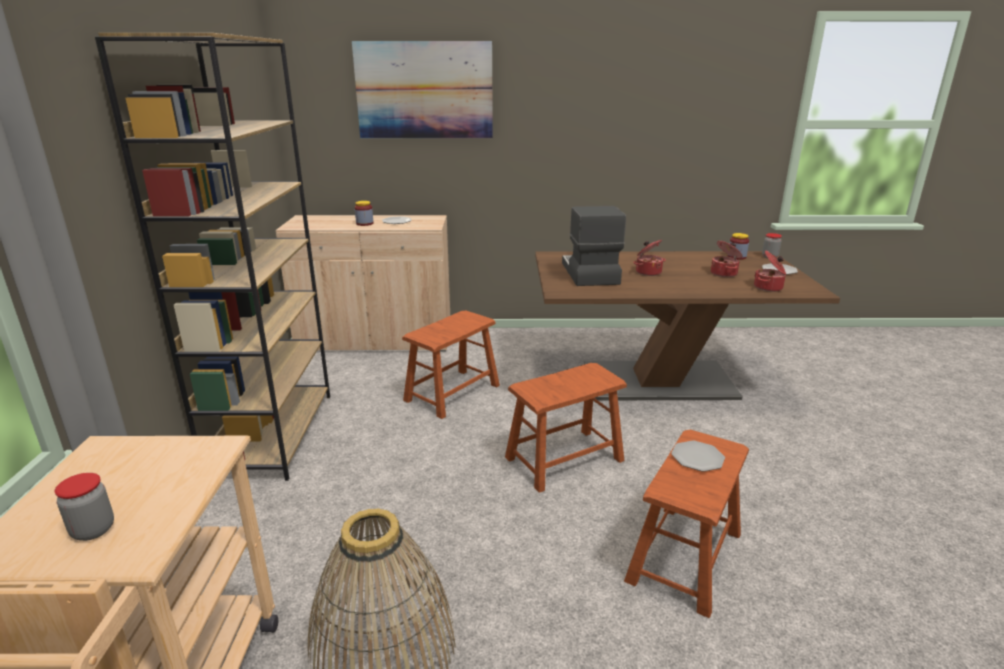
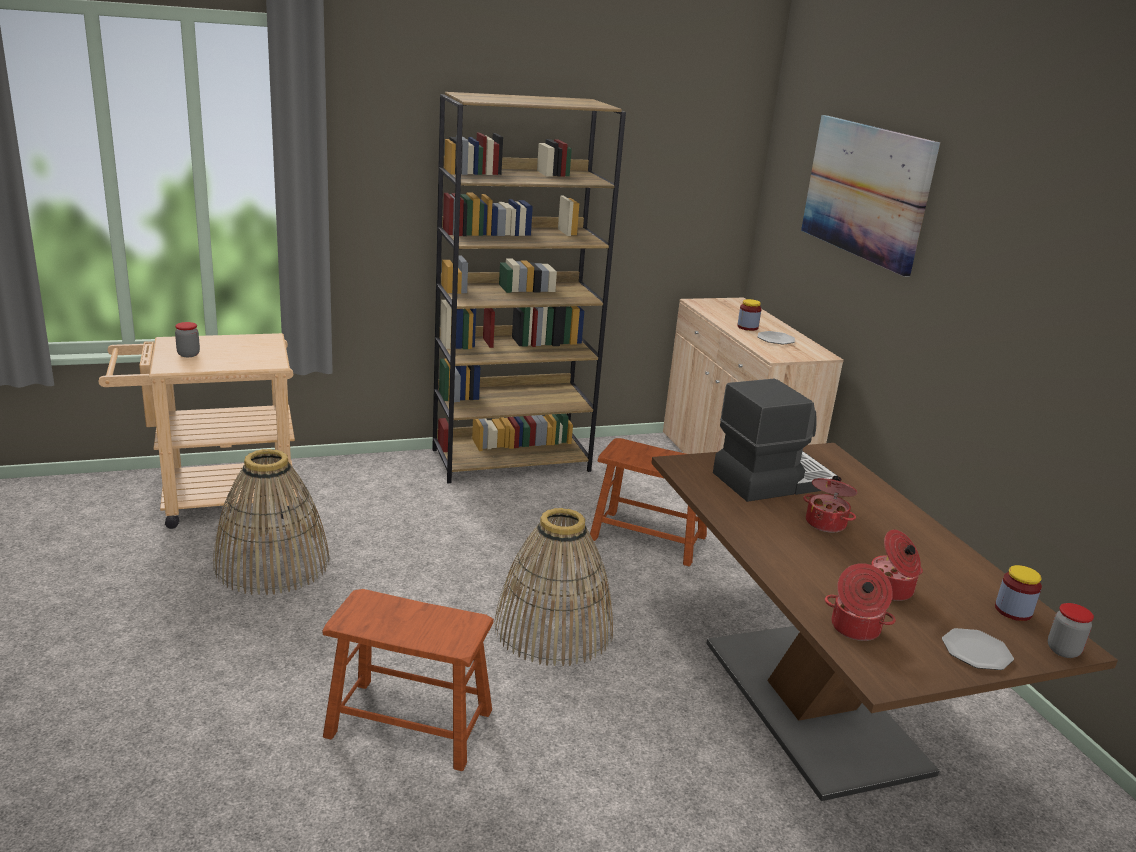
camera: 70 degrees right, 0 degrees up
brown stool [505,363,627,493] -> basket [494,508,613,666]
plate [671,440,725,472] -> none

